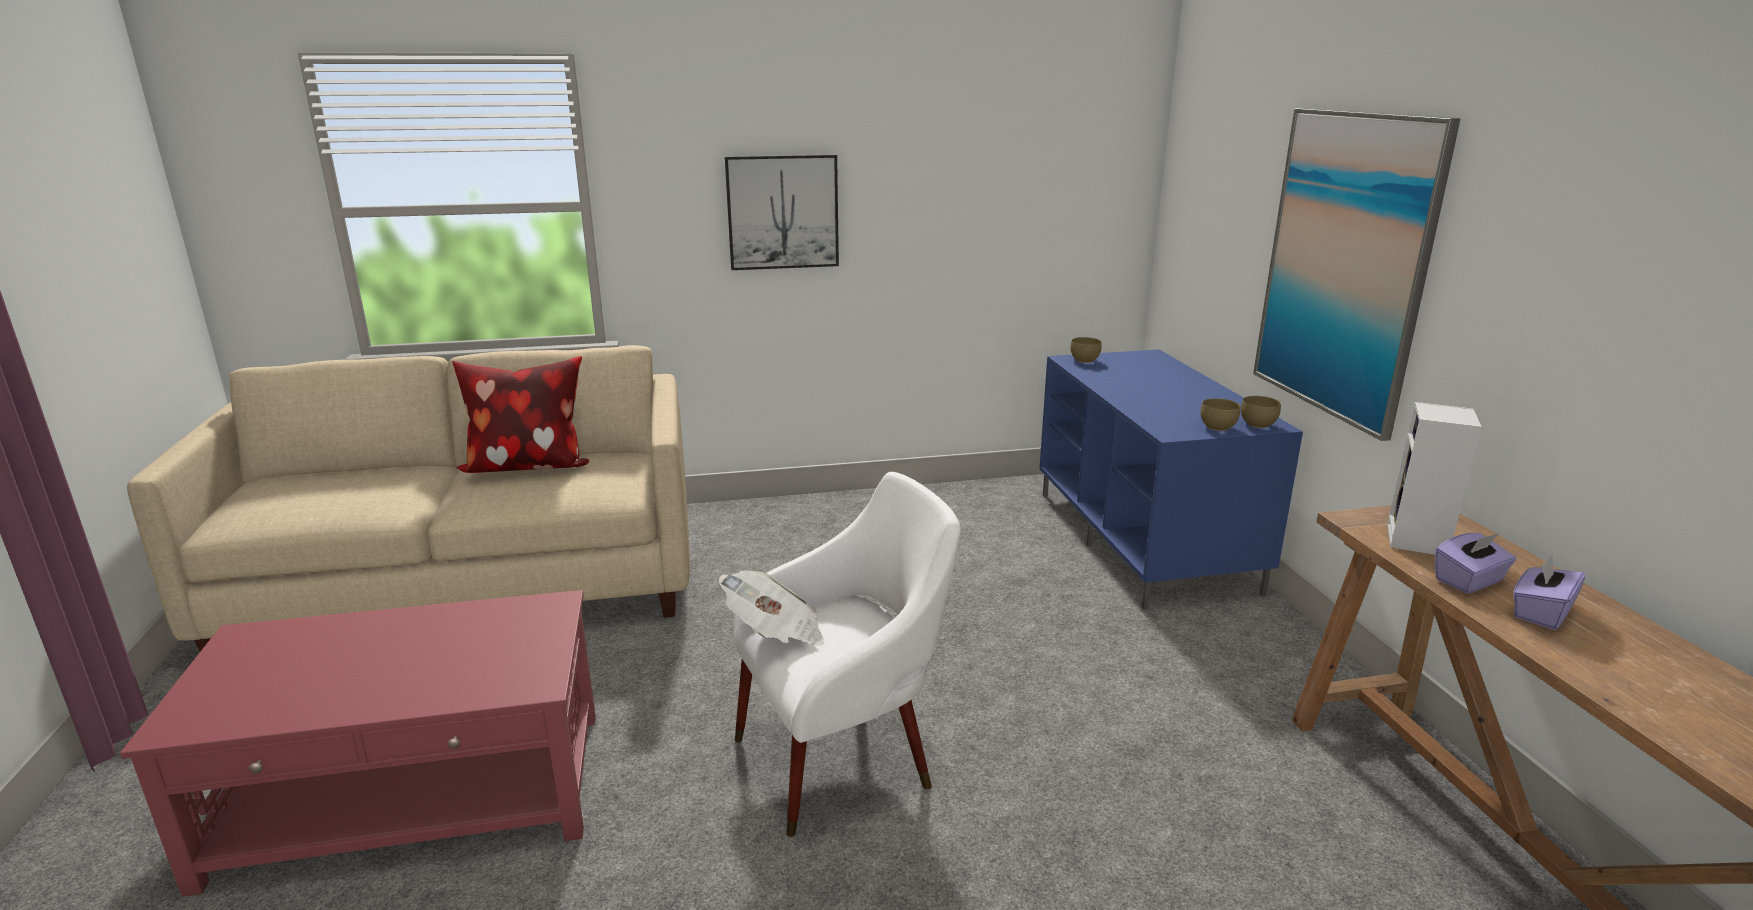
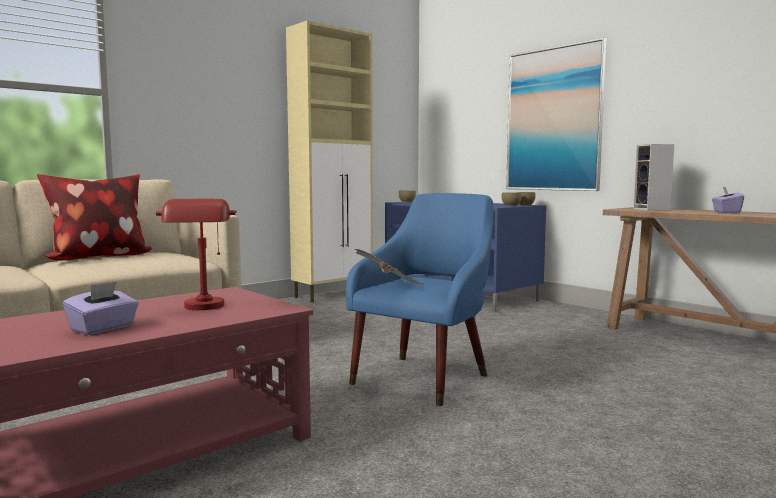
camera: 30 degrees left, 15 degrees down
picture [725,154,839,270] -> none
white armchair [732,472,961,837] -> blue armchair [346,193,493,406]
purple tissue box [1435,532,1517,594] -> purple tissue box moved to [62,282,139,335]
none -> red table lamp [156,199,237,310]
none -> beige cabinet [286,20,373,302]

